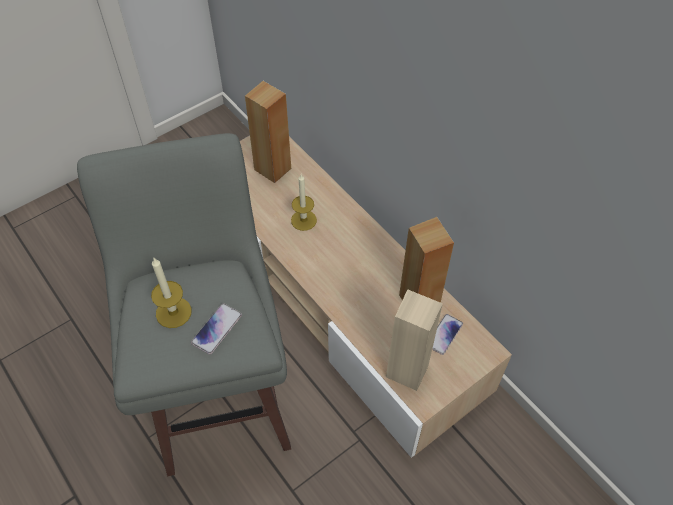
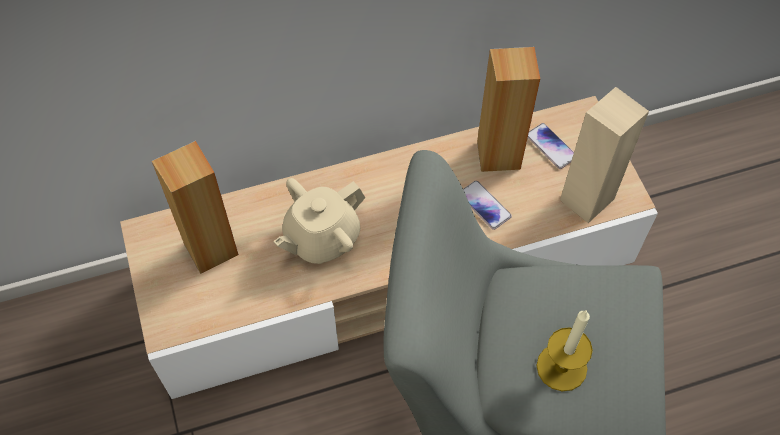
camera: 70 degrees left, 5 degrees up
phone [191,303,242,355] -> phone moved to [463,181,512,230]
candle [291,174,317,231] -> beige teapot [274,178,365,264]

